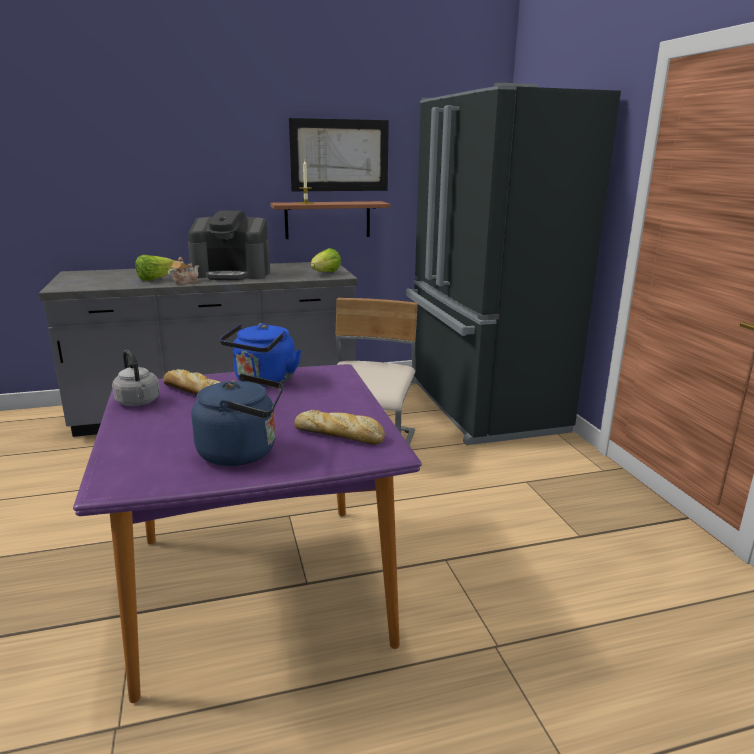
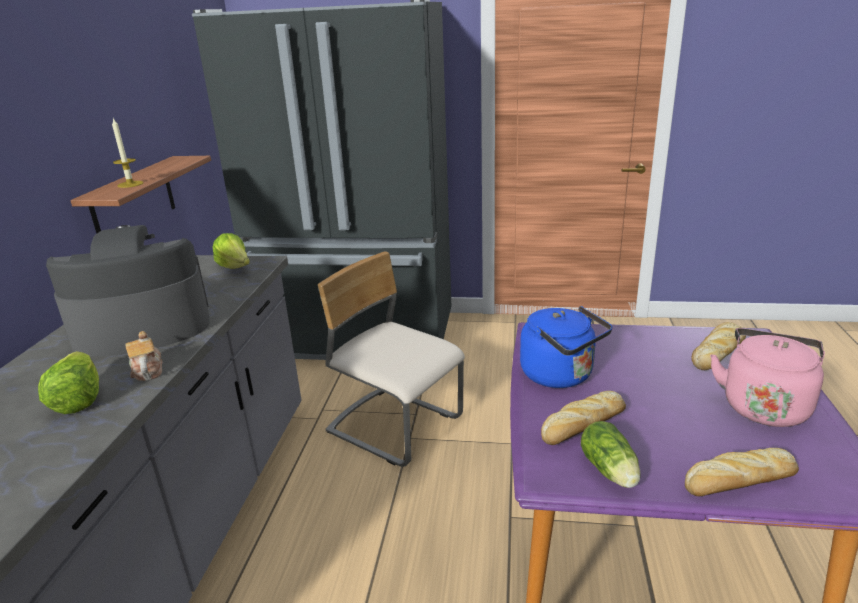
camera: 65 degrees left, 5 degrees up
grey kettle [112,350,160,406] -> lettuce [581,421,641,488]
coffee machine [188,210,270,280] -> coffee machine turned 135 degrees counterclockwise [46,225,210,356]
blue kettle [192,374,283,466] -> pink kettle [710,328,825,427]
picture [289,118,389,191] -> none
none -> bread [685,448,799,496]

